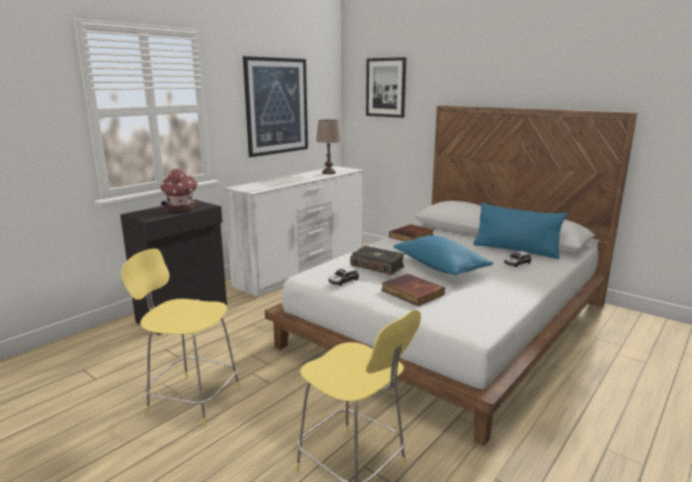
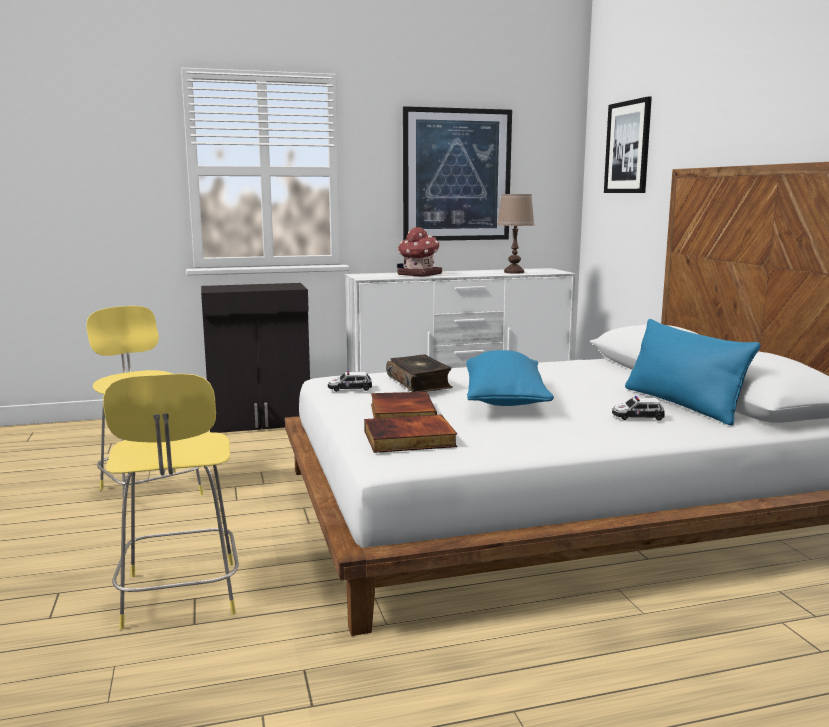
camera: 35 degrees right, 5 degrees down
toy house [160,169,199,212] -> toy house moved to [397,227,442,277]
book [389,224,434,242] -> book moved to [364,415,457,453]

